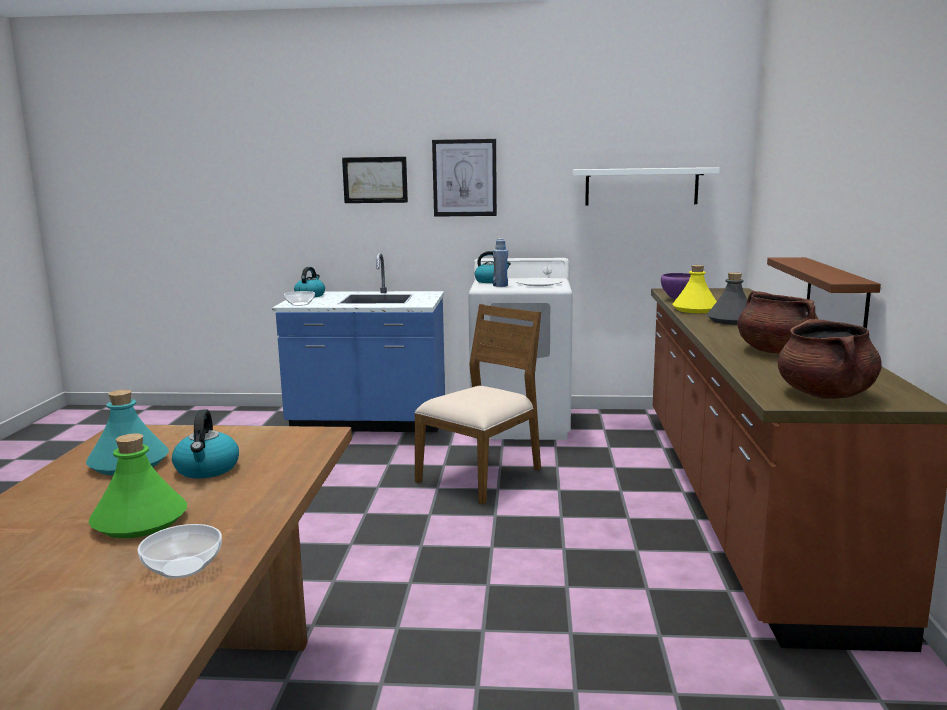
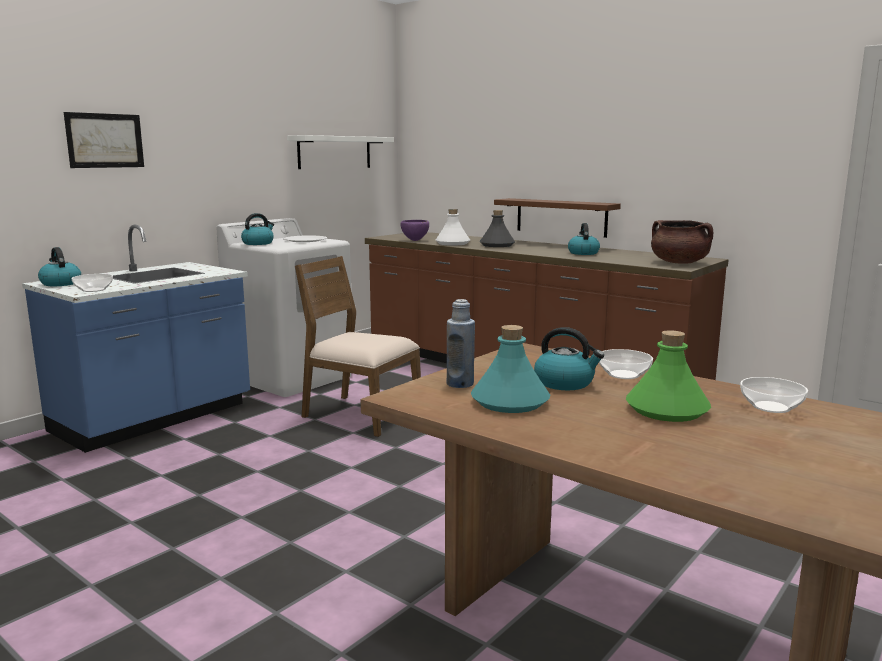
camera: 55 degrees left, 0 degrees up
brown chair [414,304,541,504] -> brown chair turned 45 degrees counterclockwise [295,256,421,437]
picture [432,139,497,217] -> none
blue bottle [493,238,508,287] -> blue bottle moved to [447,299,475,388]
yellow bottle [672,265,717,313] -> white bottle [436,209,470,246]
brown cooking pot [737,291,818,353] -> kettle [568,223,600,255]
none -> bowl [599,349,653,379]

